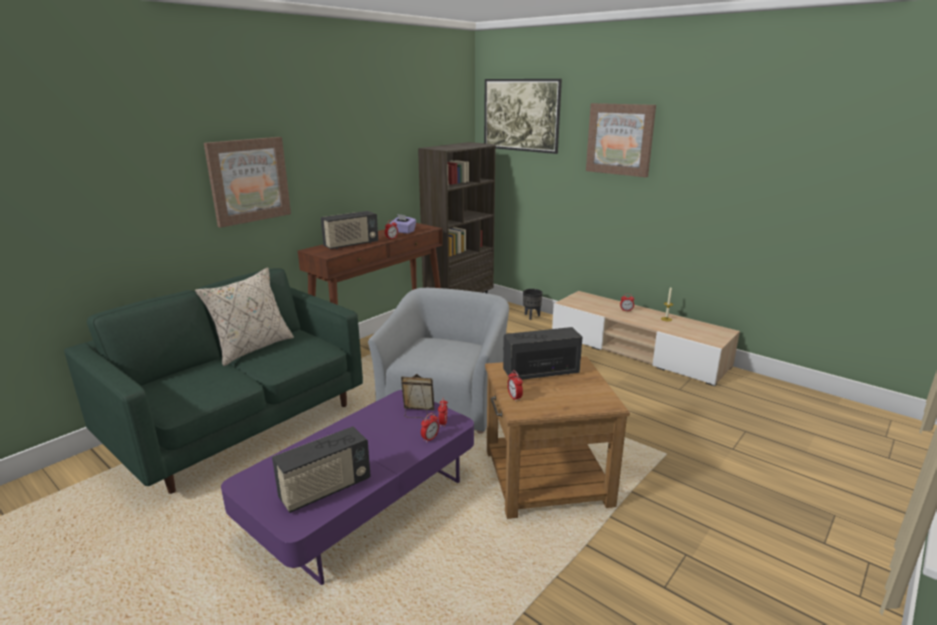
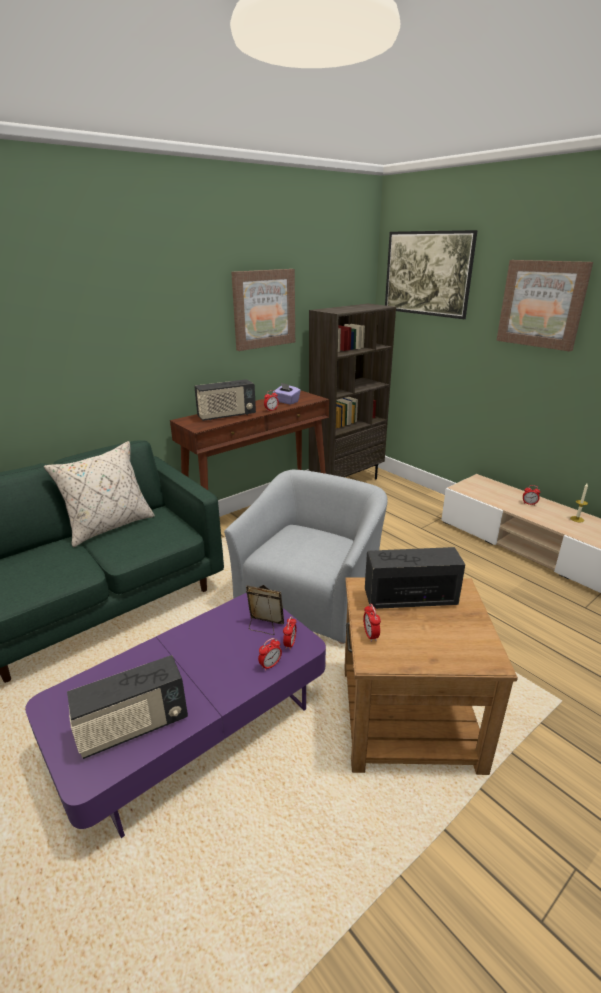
camera: 10 degrees right, 5 degrees up
picture [204,137,291,228] -> picture moved to [231,269,295,351]
black planter [523,289,543,320] -> none

